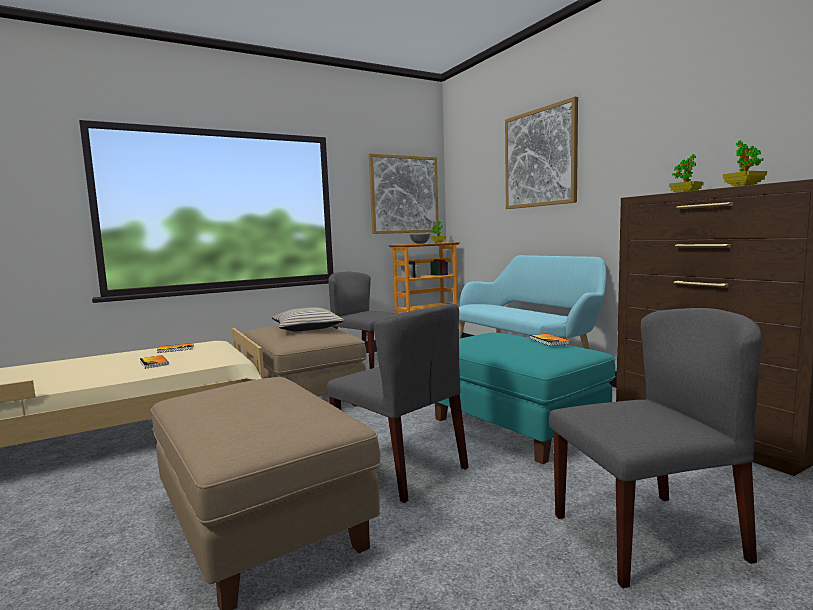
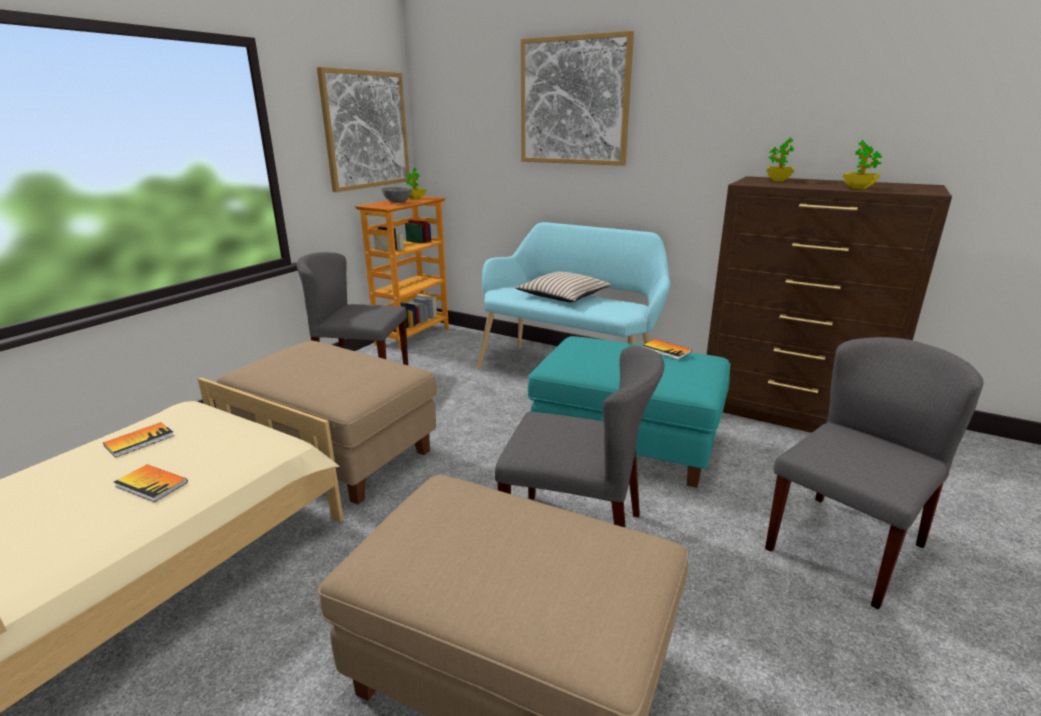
camera: 30 degrees left, 15 degrees up
beige pillow [272,307,344,331] -> beige pillow moved to [516,271,612,302]

